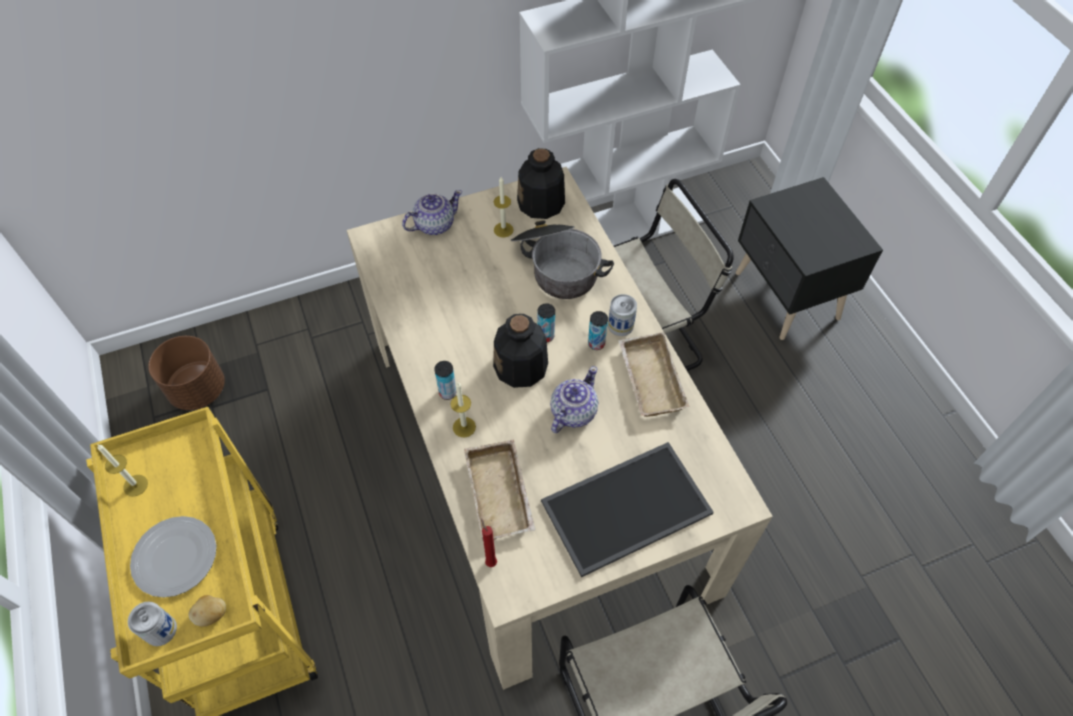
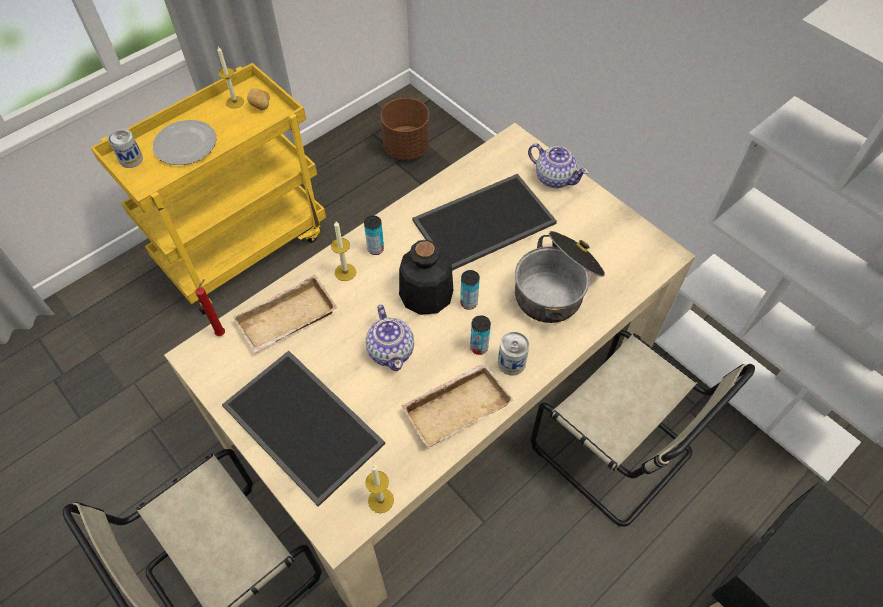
camera: 70 degrees right, 0 degrees up
potato [189,595,226,627] -> potato moved to [247,88,270,110]
candle [494,177,514,237] -> candle moved to [365,465,394,513]
bottle [517,148,565,219] -> none
teapot [550,366,598,433] -> teapot turned 60 degrees clockwise [366,305,414,371]
none -> tray [412,174,557,271]

